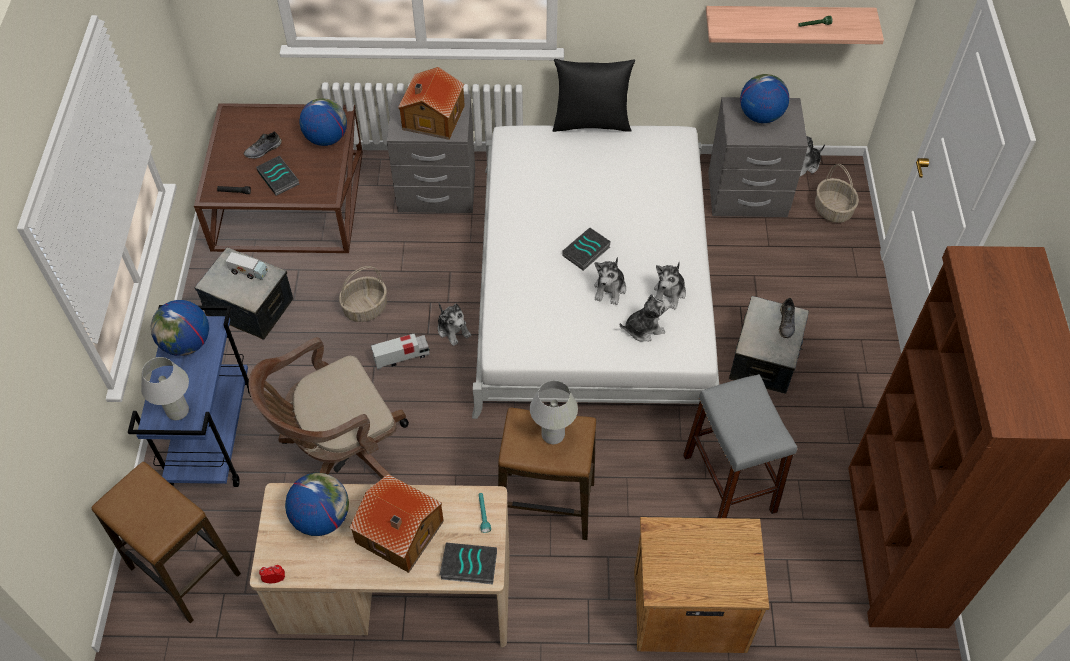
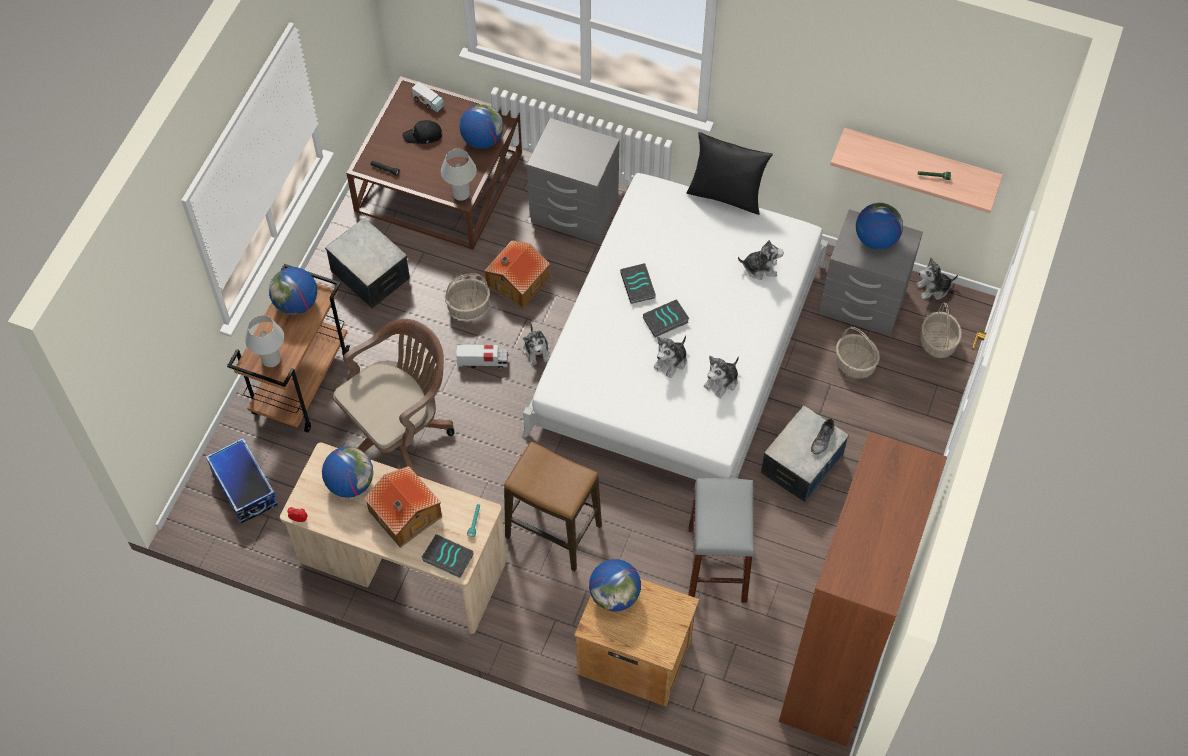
camera: 20 degrees right, 5 degrees up
stool [92,462,241,623] -> storage box [205,438,278,524]
blue cart [128,305,251,487] -> brown cart [227,264,350,433]
toy truck [226,252,268,280] -> toy truck moved to [412,82,444,112]
grey shoe [244,132,282,159] -> black cap [402,120,442,144]
brown office chair [249,337,409,479] -> brown office chair turned 150 degrees clockwise [333,319,455,474]
book [256,155,299,196] -> book moved to [620,263,656,304]
toy house [398,67,465,140] -> toy house moved to [484,240,550,309]
white table lamp [530,380,578,444] -> white table lamp moved to [441,149,477,201]
plush toy [620,294,670,342] -> plush toy moved to [738,240,784,280]
none -> globe [589,559,641,612]
none -> basket [836,327,880,379]

